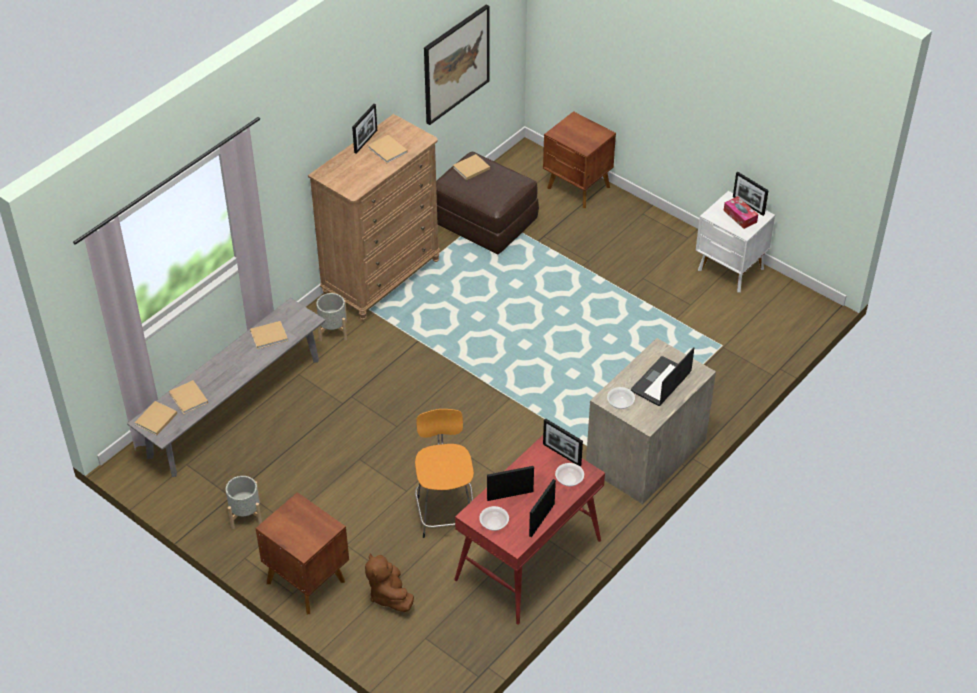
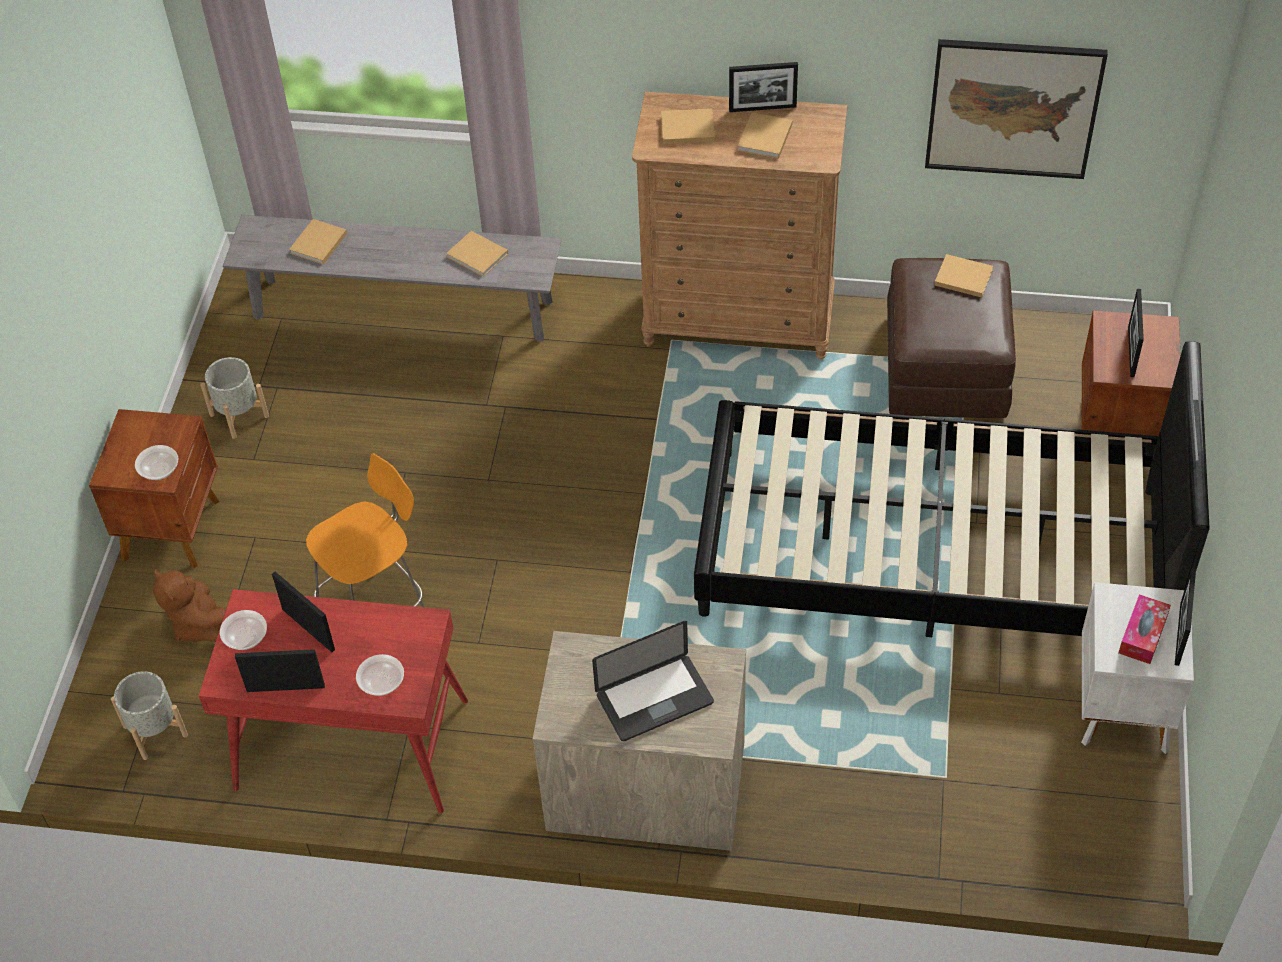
camera: 60 degrees right, 5 degrees up
beige book [135,401,177,435] -> beige book moved to [661,108,715,144]
grey planter [316,293,347,341] -> grey planter moved to [111,671,188,760]
brown plush toy [365,553,414,612] -> brown plush toy turned 75 degrees counterclockwise [153,569,225,642]
picture frame [543,418,583,466] -> picture frame moved to [1128,289,1144,377]
bowl [607,387,635,409] -> bowl moved to [135,445,178,480]
laptop [631,348,694,406] -> laptop turned 150 degrees clockwise [592,621,714,741]
none -> black bed [694,341,1210,637]

